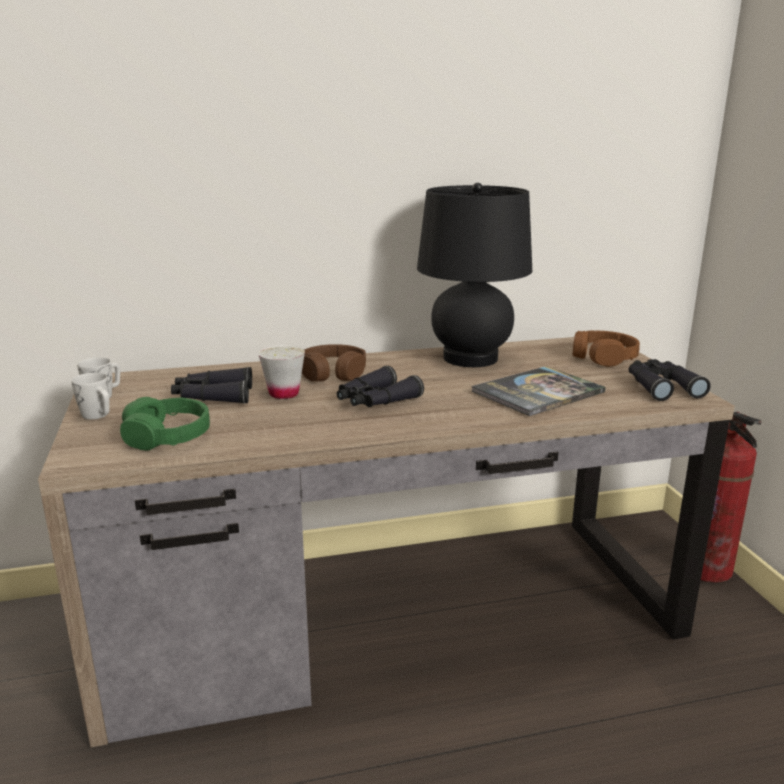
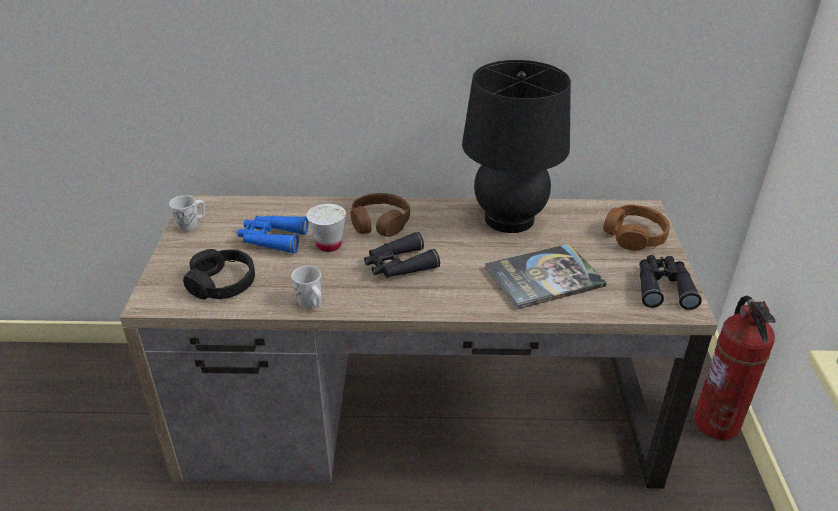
camera: 15 degrees right, 15 degrees up
white mug [71,373,110,420] -> white mug moved to [291,266,321,308]
green headphones [120,397,210,450] -> black headphones [183,249,255,300]
black binoculars [171,367,252,404] -> blue binoculars [237,216,308,254]

